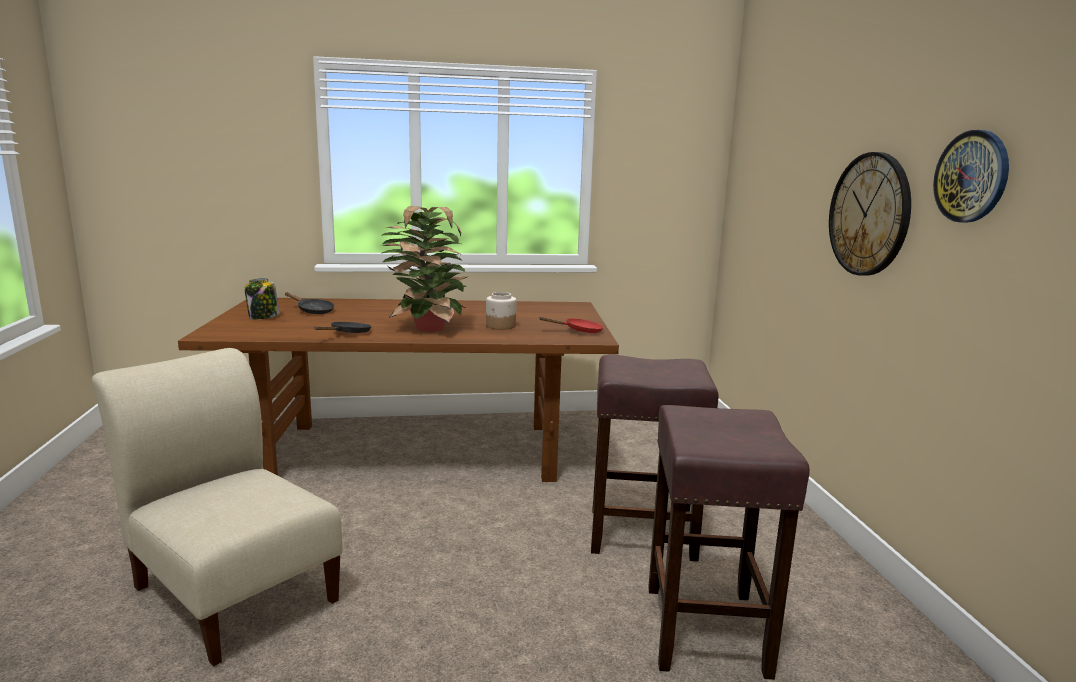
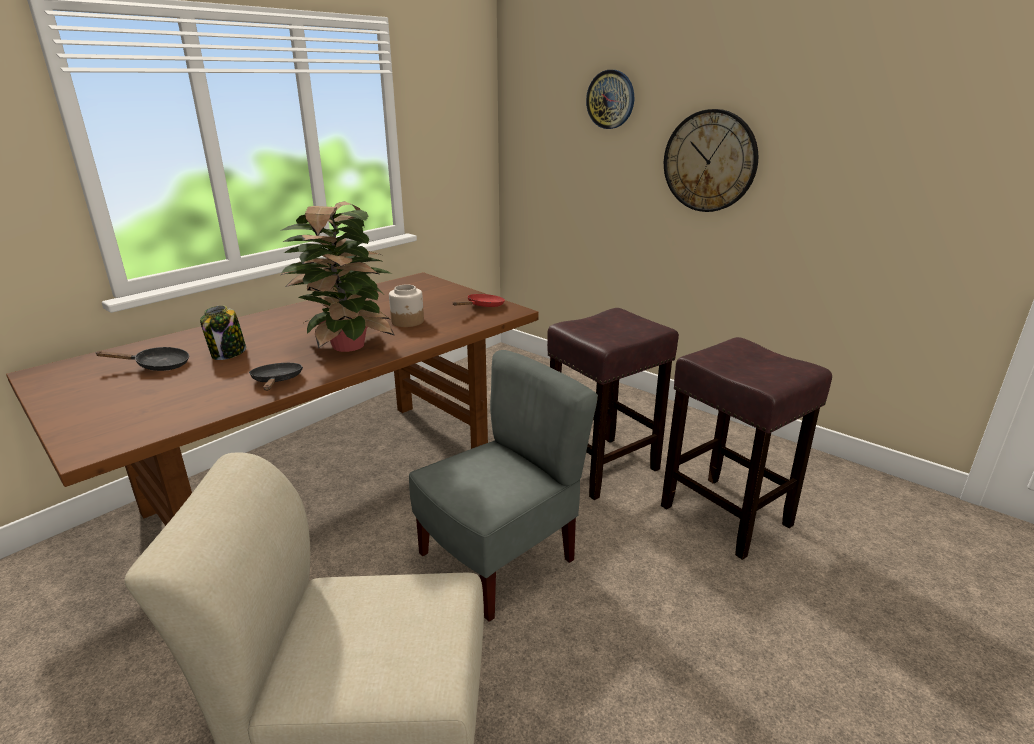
camera: 40 degrees left, 10 degrees up
jar [244,278,280,320] -> jar moved to [200,305,246,360]
wall clock [933,130,1009,223] -> wall clock moved to [586,70,634,129]
none -> grey chair [409,350,598,622]

